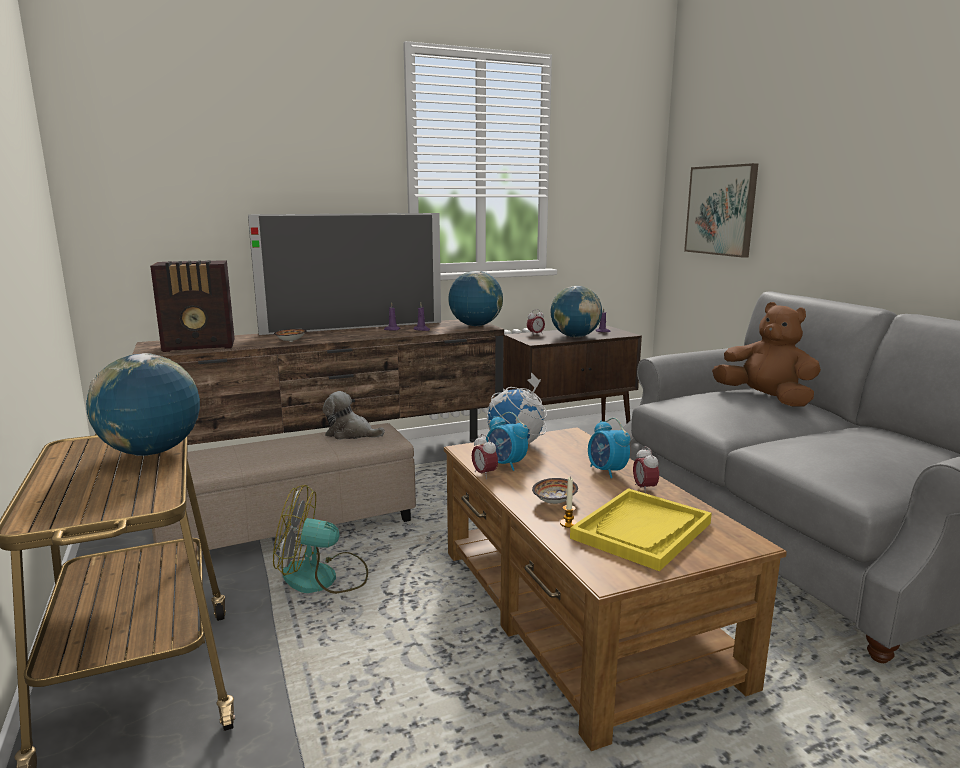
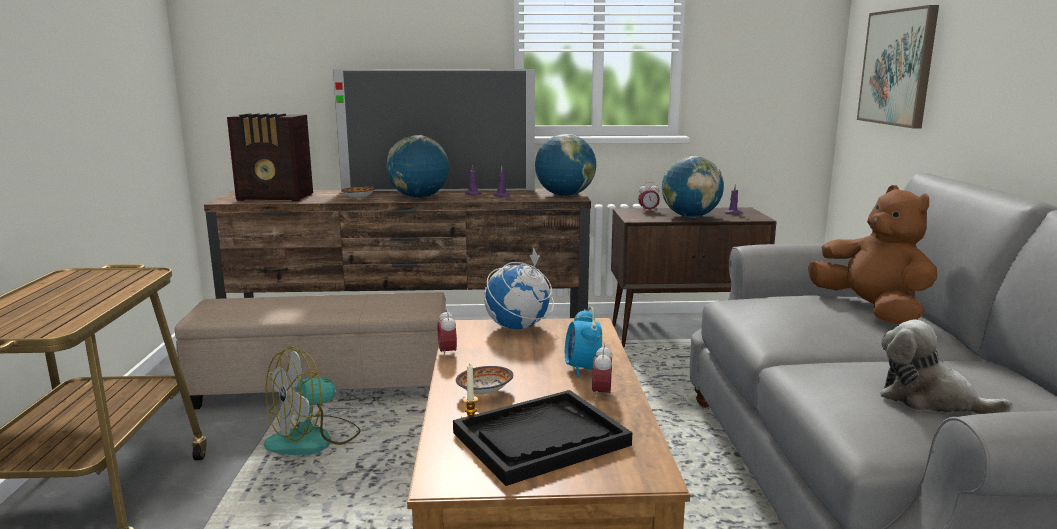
camera: 20 degrees right, 0 degrees up
globe [86,353,200,456] -> globe moved to [386,135,449,198]
fan [273,485,368,594] -> fan turned 60 degrees counterclockwise [264,346,361,455]
plush toy [322,391,385,440] -> plush toy moved to [880,320,1013,414]
alarm clock [486,412,528,471] -> none
yellow tray [570,488,712,571] -> black tray [453,390,632,486]

